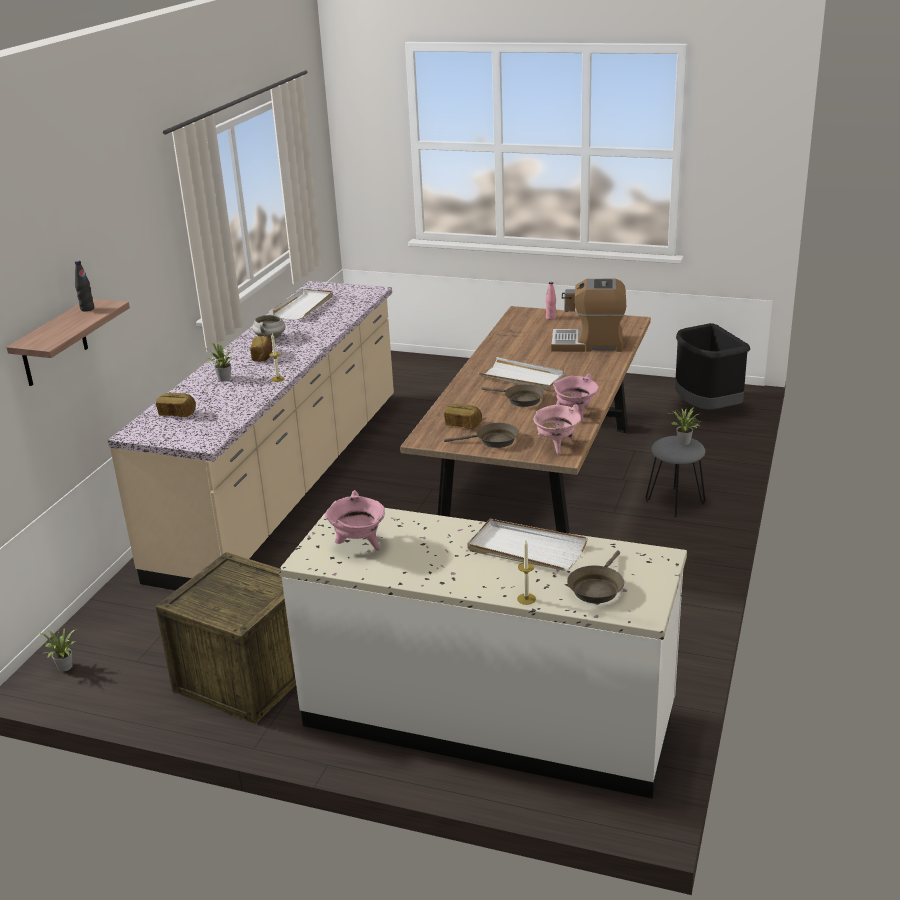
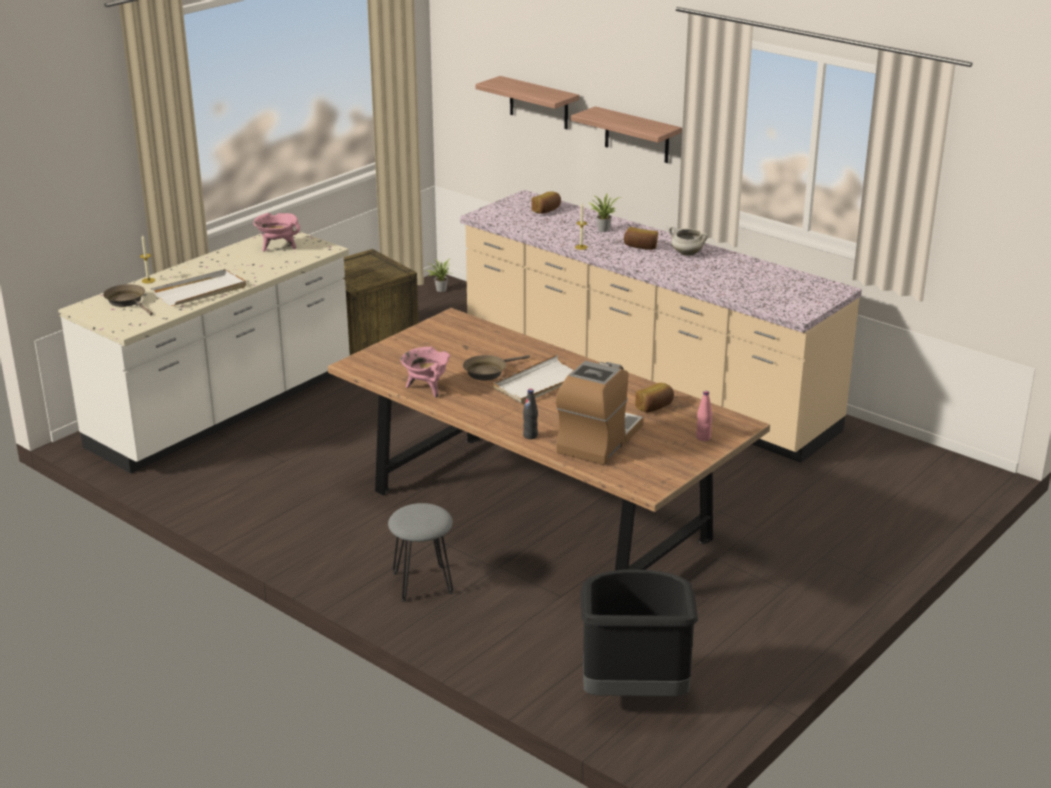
camera: 110 degrees right, 0 degrees up
black bottle [75,260,94,311] -> black bottle moved to [523,389,538,439]
white tray [269,289,333,320] -> none
bread [444,404,482,429] -> bread moved to [635,383,674,412]
brown frying pan [444,423,519,448] -> none
pink cooking pot [533,405,581,455] -> none
potted plant [671,407,700,445] -> none
none -> shelf [571,106,682,163]

